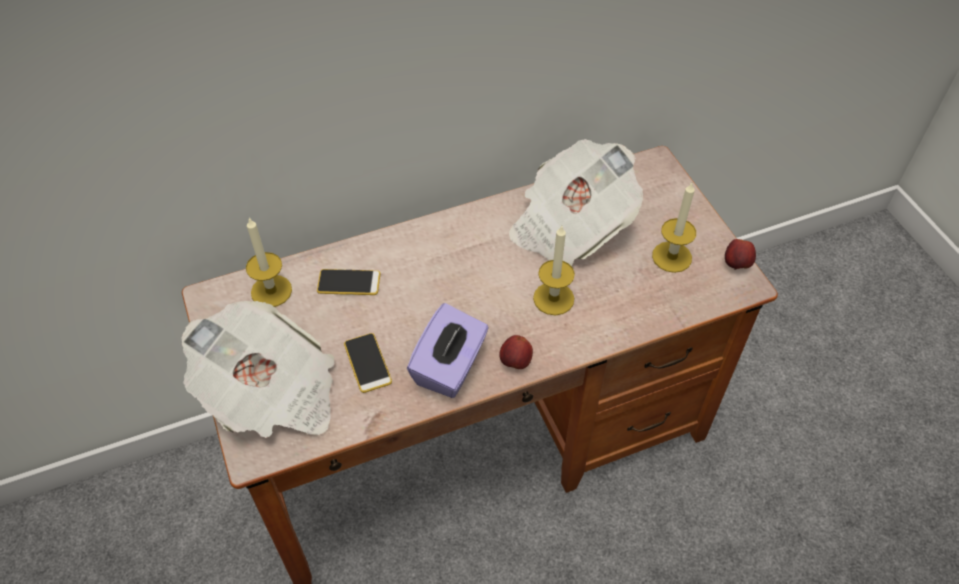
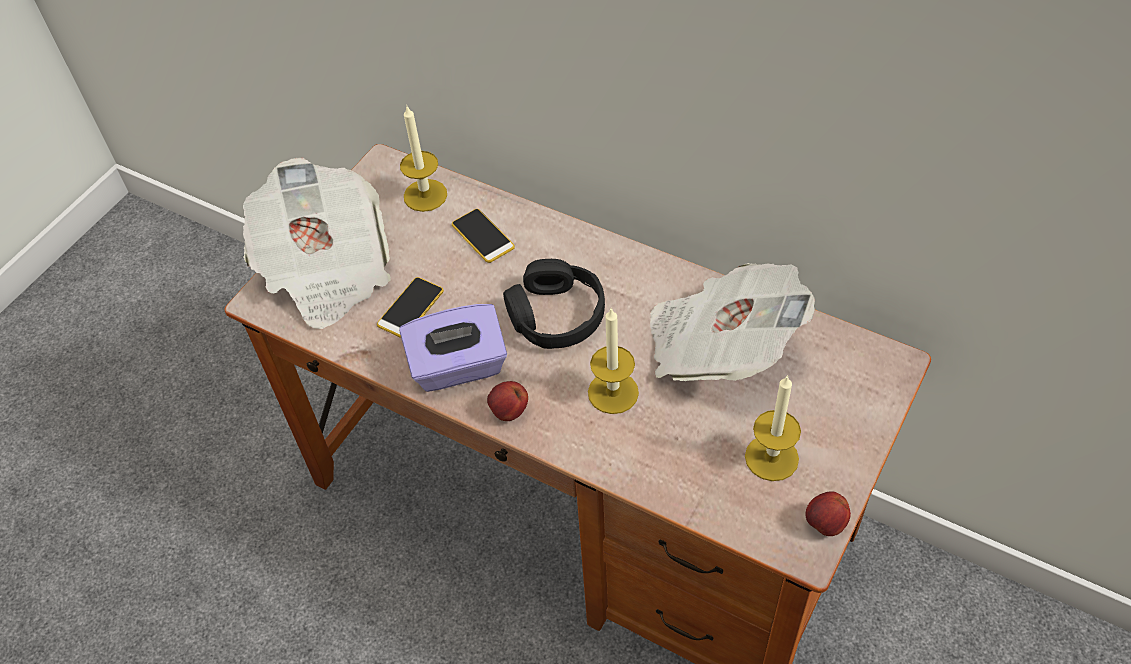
camera: 55 degrees right, 0 degrees up
none -> black headphones [503,259,605,349]

